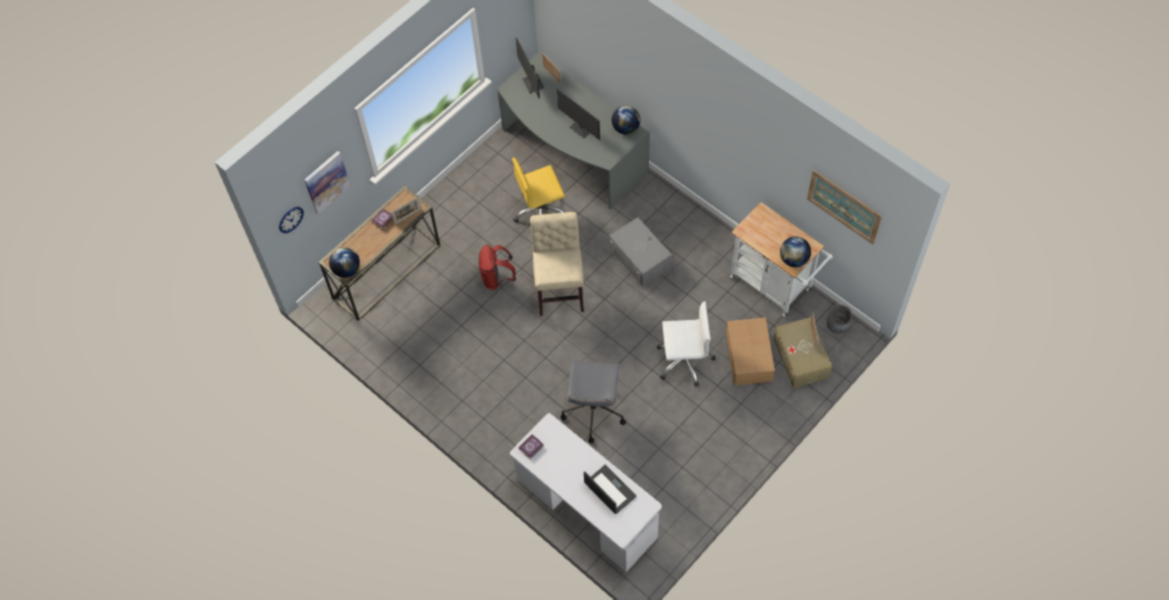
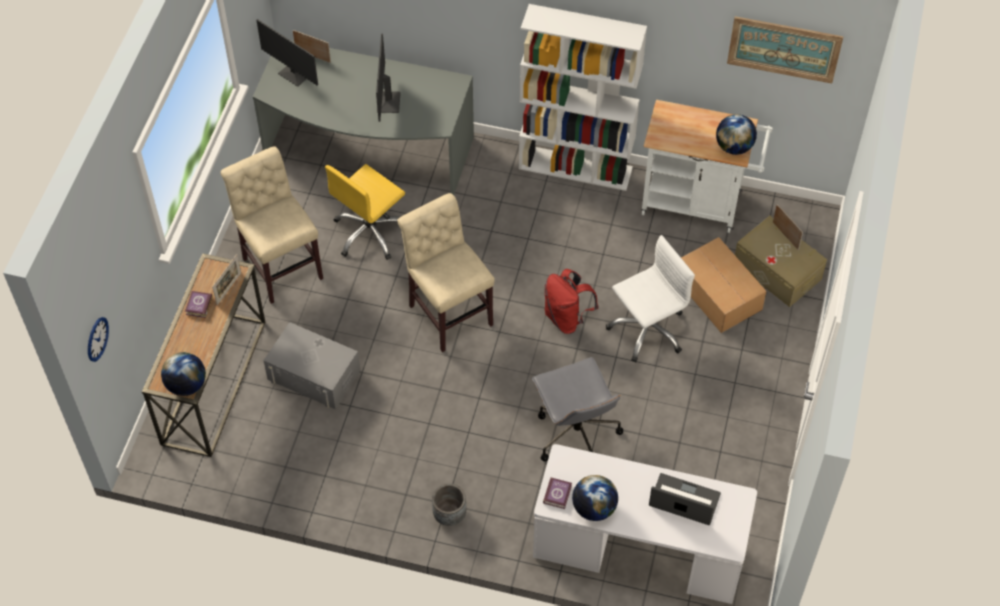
camera: 30 degrees left, 5 degrees down
picture [304,151,351,215] -> none
red backpack [479,245,516,290] -> red backpack moved to [545,269,599,334]
monitor [557,88,600,140] -> monitor turned 75 degrees clockwise [376,34,401,122]
grey storage box [609,217,672,287] -> grey storage box moved to [263,322,360,409]
globe [612,105,640,135] -> globe moved to [572,475,618,521]
grey planter [827,305,852,334] -> grey planter moved to [432,484,466,526]
none -> beige chair [221,146,323,304]
none -> white bookcase [519,4,647,191]

